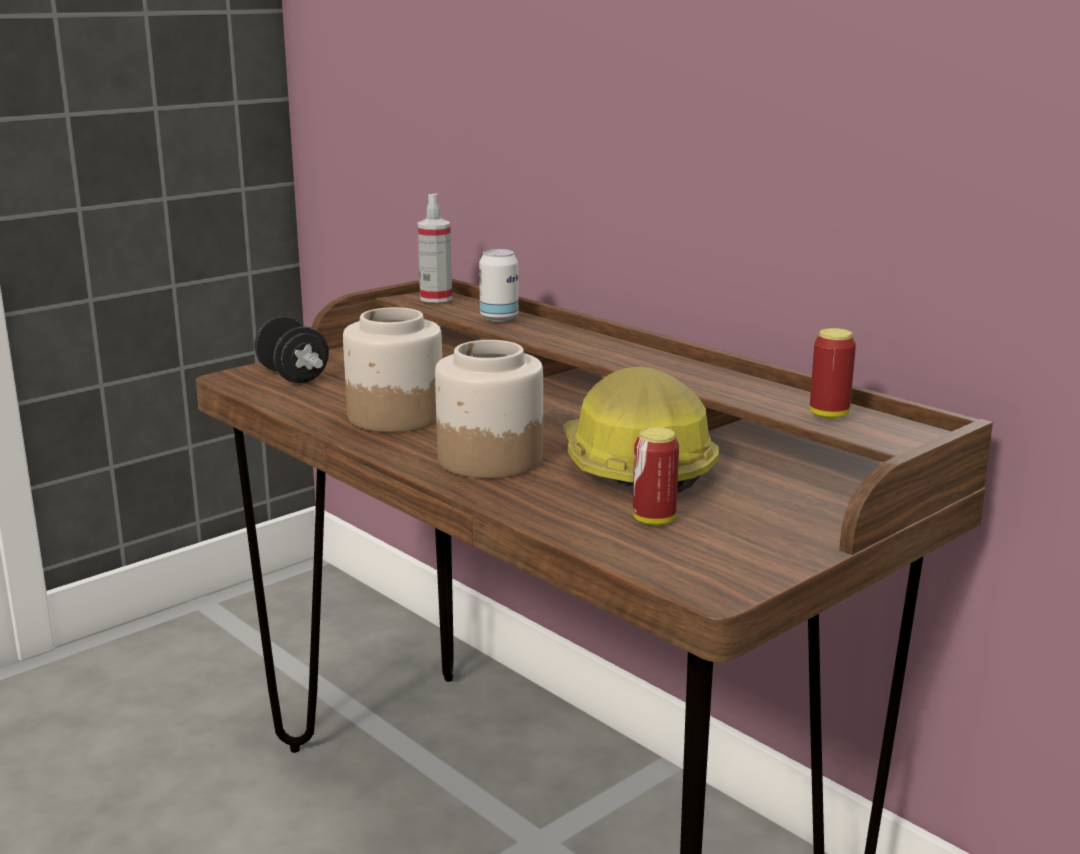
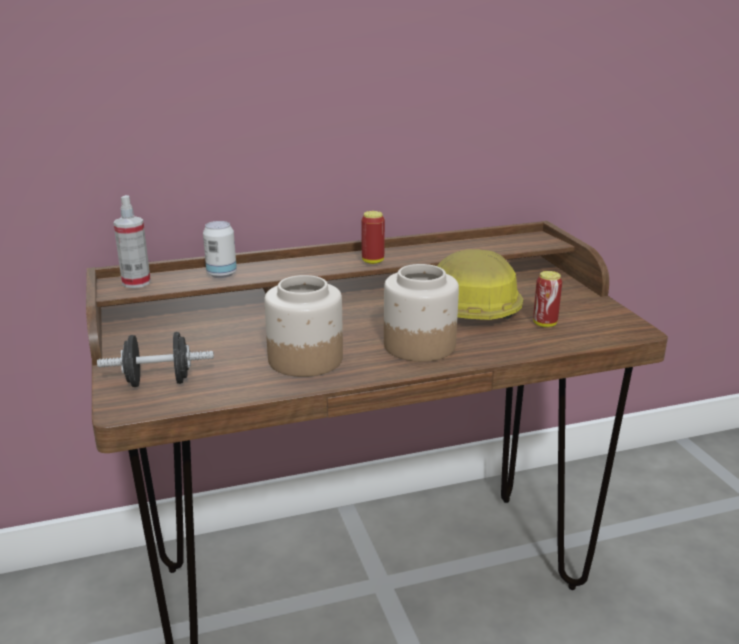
camera: 65 degrees left, 5 degrees up
can [810,328,856,419] -> can moved to [361,211,385,264]

